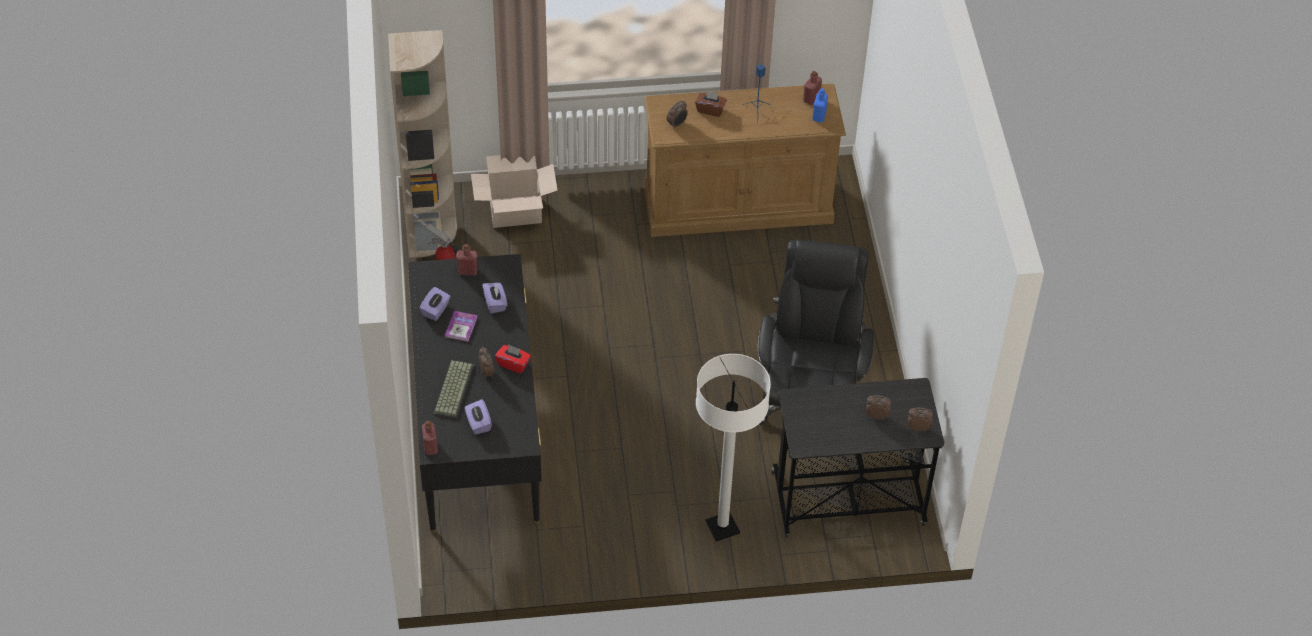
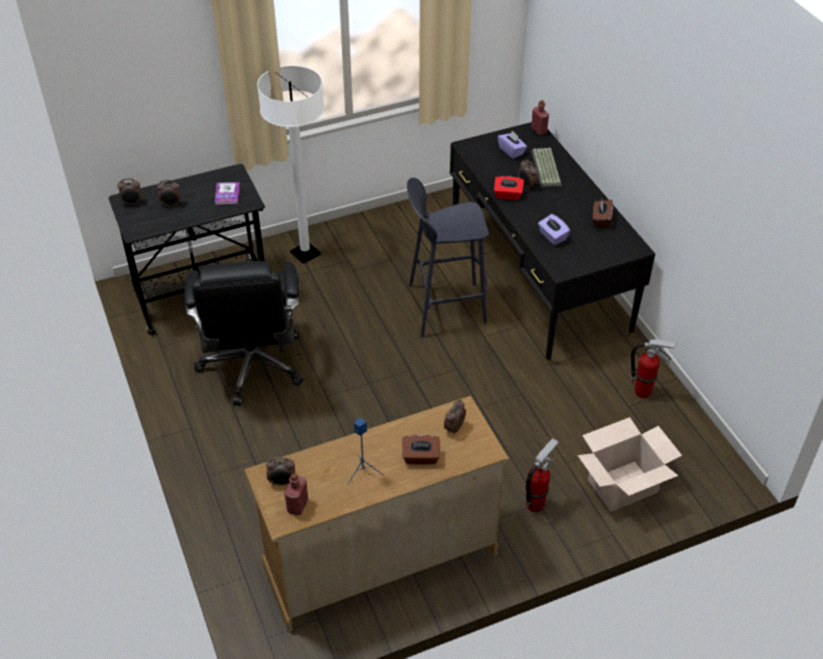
camera: 165 degrees right, 5 degrees down
beige bookcase [388,30,457,258] -> none
purple tissue box [419,287,451,321] -> brown tissue box [593,199,613,228]
book [445,311,478,342] -> book moved to [215,182,240,204]
red bottle [456,244,478,275] -> none
blue bottle [812,88,828,122] -> alarm clock [266,457,295,486]
none -> grey stool [407,178,489,338]
none -> fire extinguisher [525,438,559,512]

